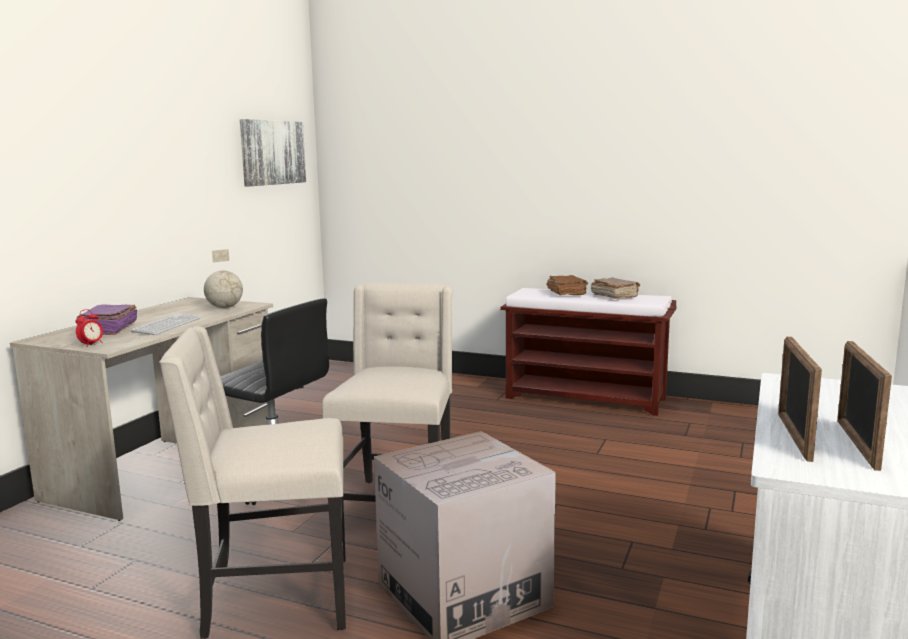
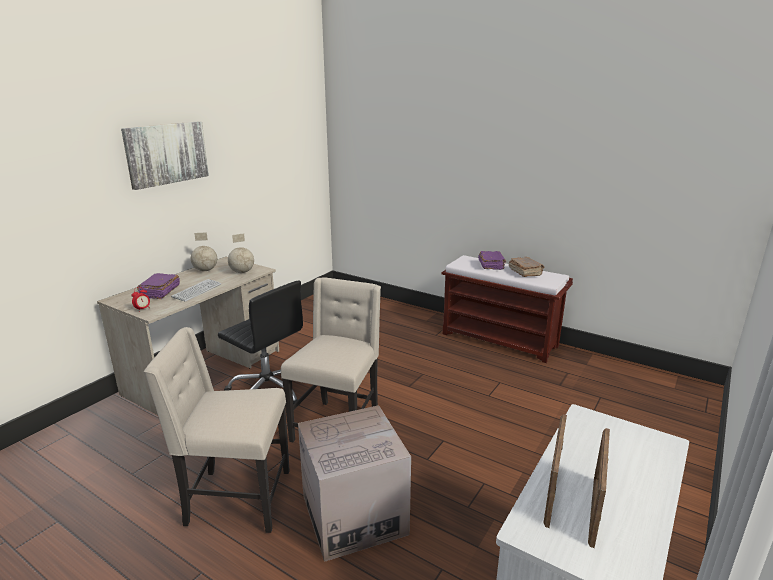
camera: 10 degrees right, 10 degrees up
picture [240,119,306,186] -> picture moved to [121,121,209,190]
brown book [547,275,588,295] -> purple book [478,251,506,270]
none -> globe [191,232,217,271]

